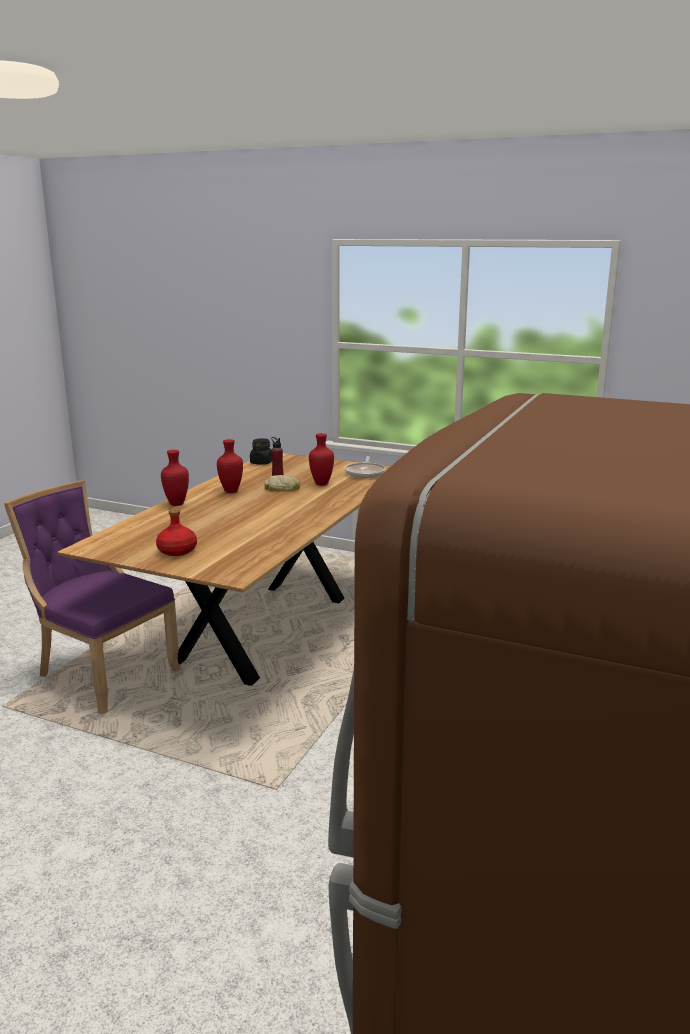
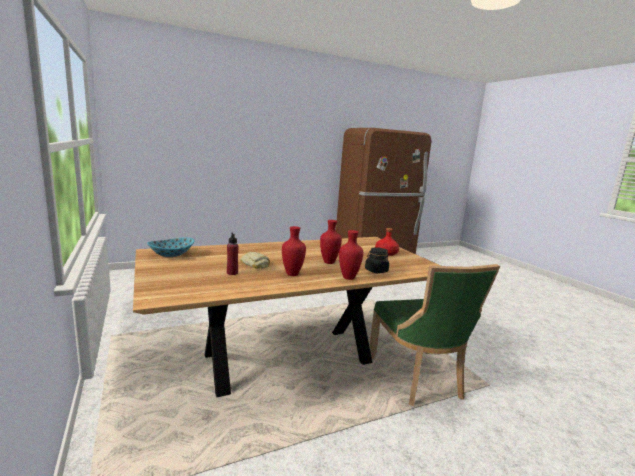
camera: 140 degrees left, 5 degrees down
purple chair [4,481,181,715] -> green chair [370,264,500,406]
black jar [250,438,272,465] -> black jar moved to [365,247,389,273]
red vase [309,433,334,486] -> red vase moved to [320,220,342,264]
frying pan [345,456,386,478] -> bowl [147,237,194,257]

